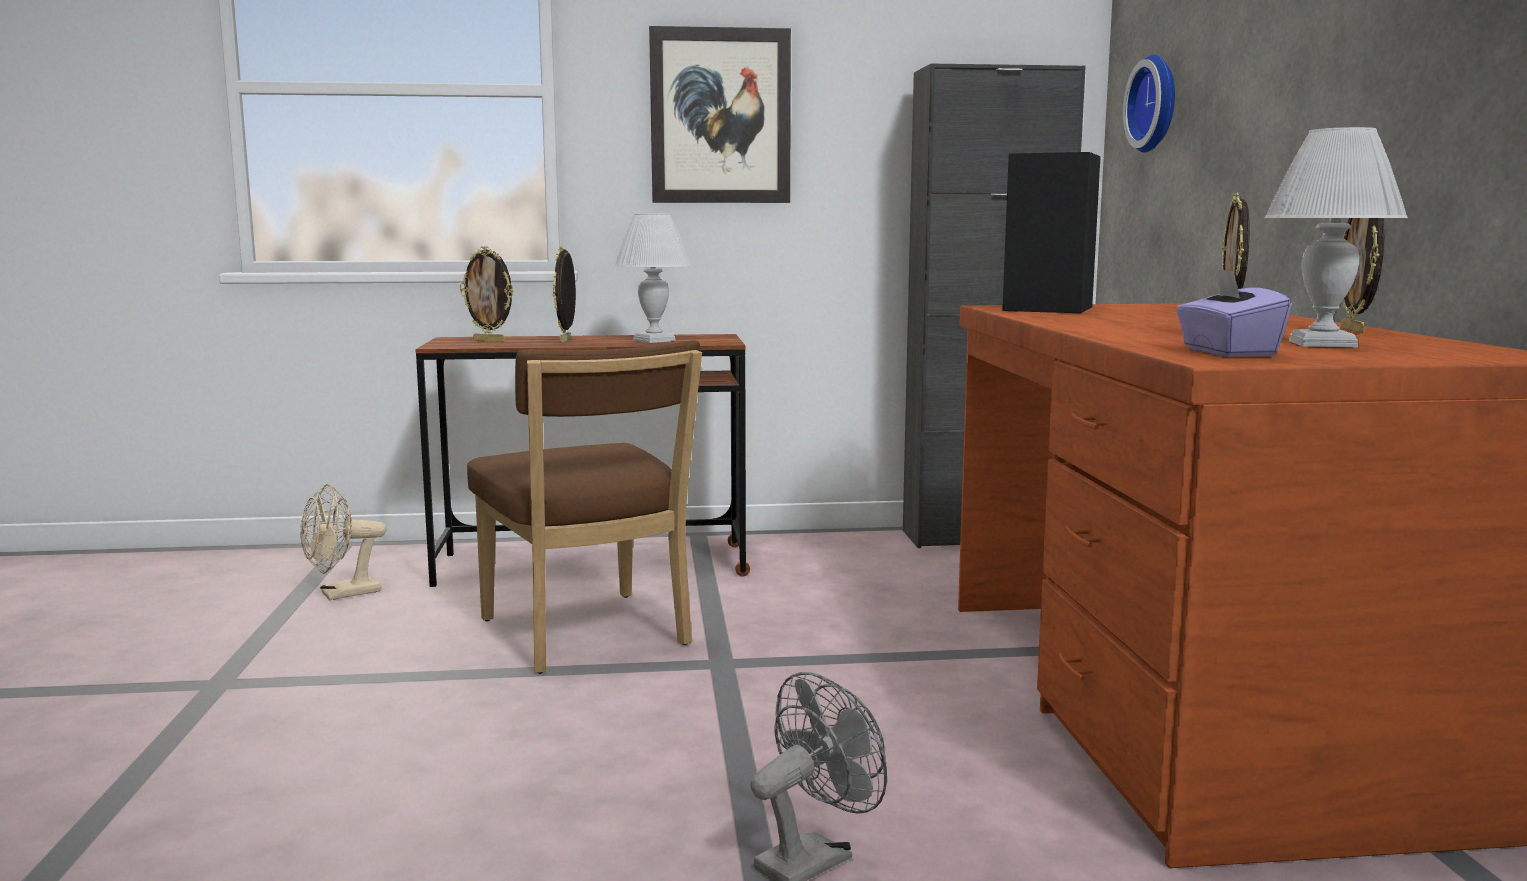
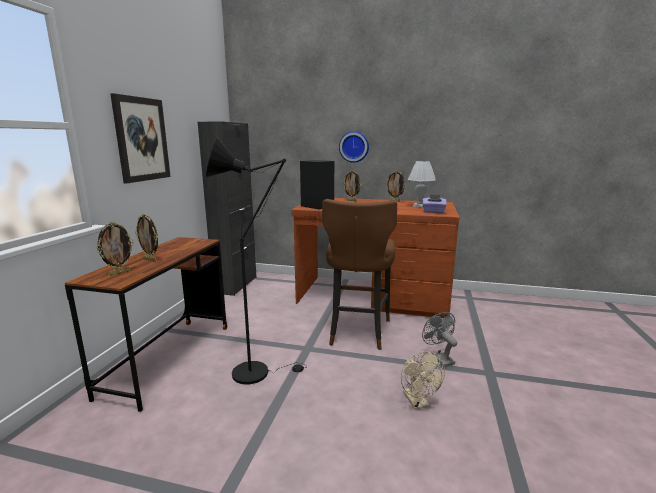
camera: 70 degrees left, 5 degrees up
beige fan [300,484,386,600] -> beige fan moved to [401,351,445,410]
brown chair [467,340,702,674] -> black floor lamp [206,137,306,384]
white table lamp [614,214,691,343] -> none
wall clock [1123,55,1175,153] -> wall clock moved to [339,131,369,163]
none -> brown stool [322,199,397,350]

